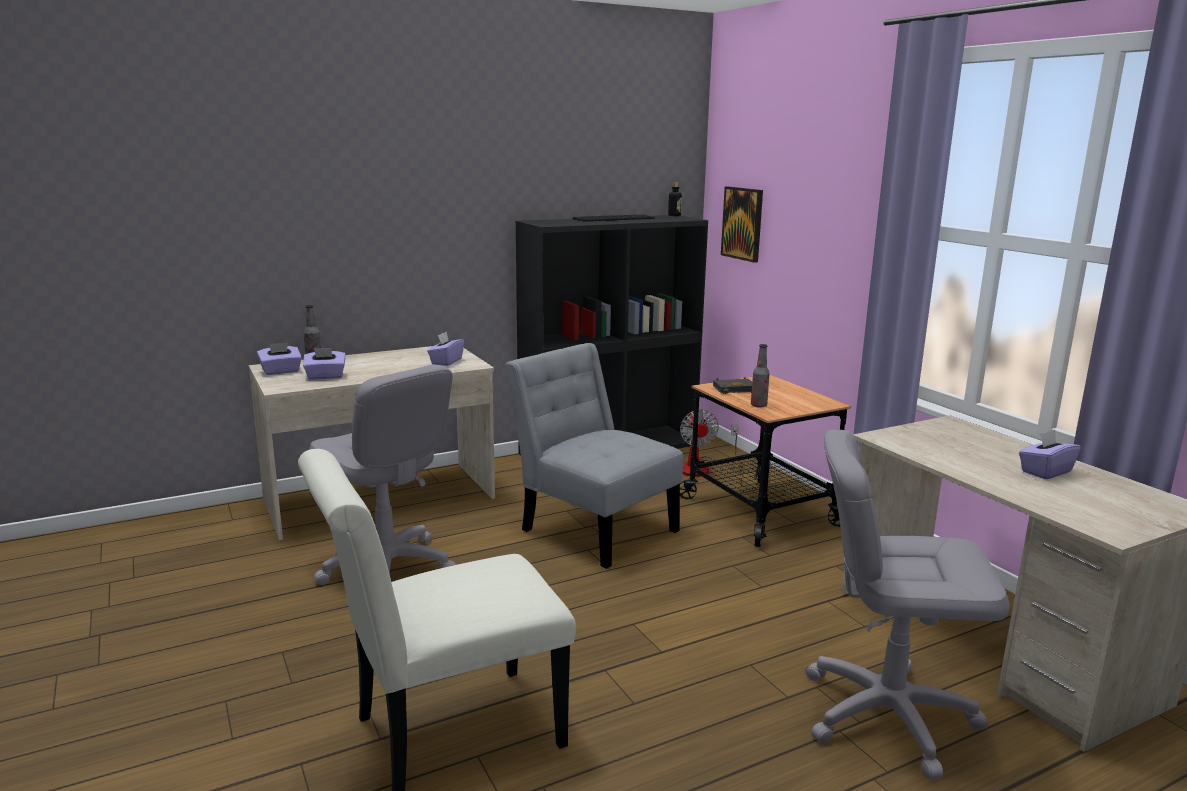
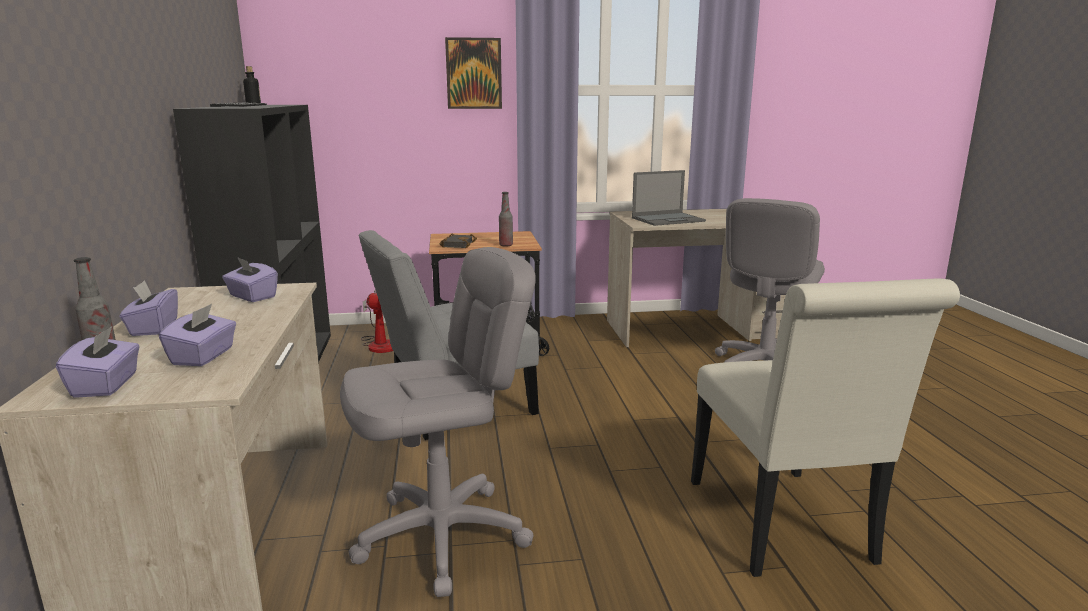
camera: 70 degrees left, 0 degrees up
picture [721,186,763,263] -> picture moved to [445,37,502,109]
purple tissue box [1019,429,1081,479] -> purple tissue box moved to [119,280,178,336]
none -> laptop [632,170,706,226]

